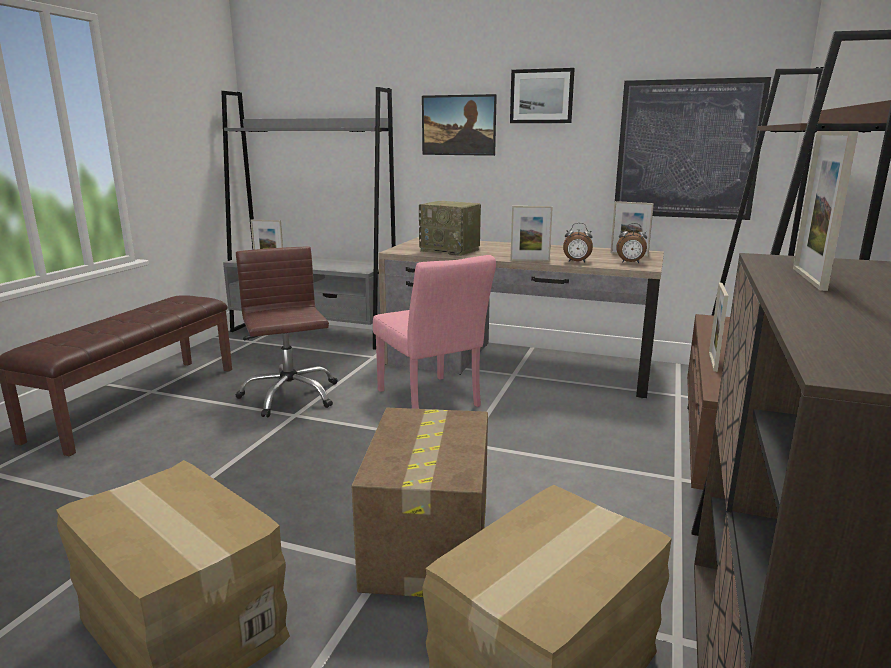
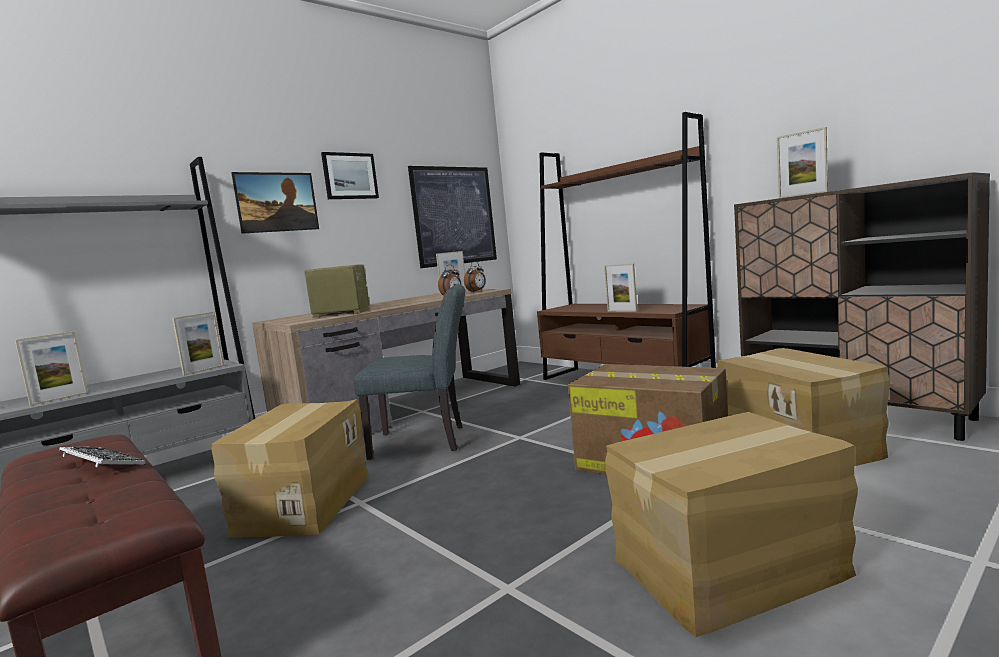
camera: 60 degrees left, 10 degrees down
brown office chair [235,246,337,417] -> cardboard box [211,399,368,538]
pink chair [373,255,496,409] -> grey chair [354,284,465,460]
radio [419,201,481,256] -> radio turned 150 degrees counterclockwise [305,264,370,318]
picture frame [510,206,553,261] -> picture frame moved to [172,312,224,376]
none -> keyboard [59,446,146,467]

